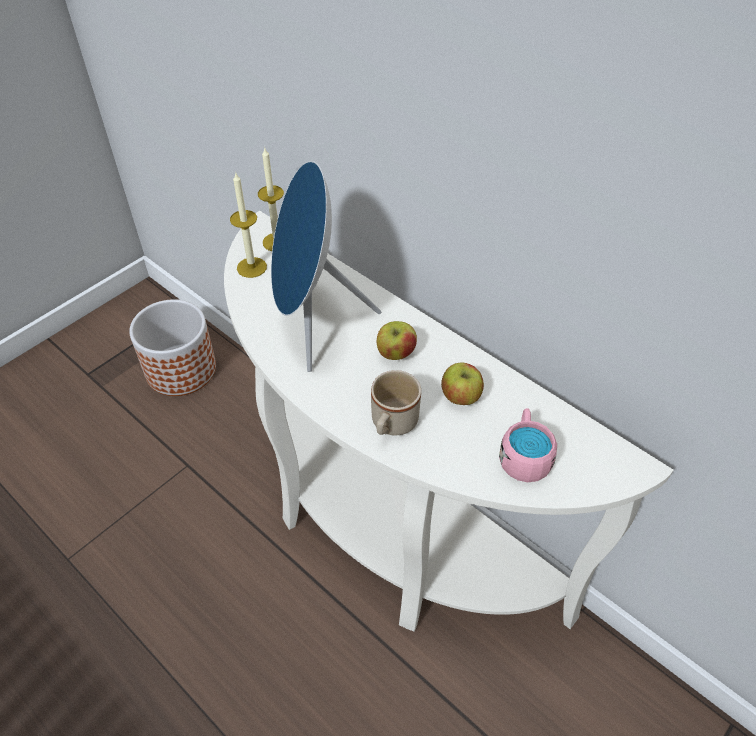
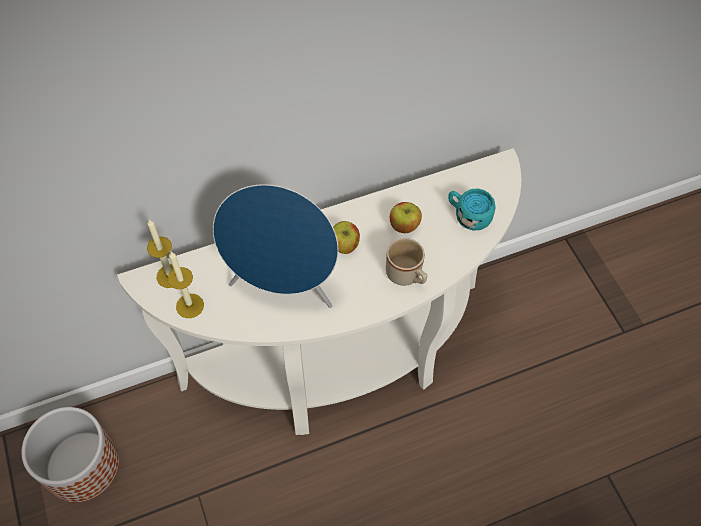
camera: 65 degrees left, 10 degrees up
pink mug [499,408,557,482] -> turquoise mug [448,188,495,231]

